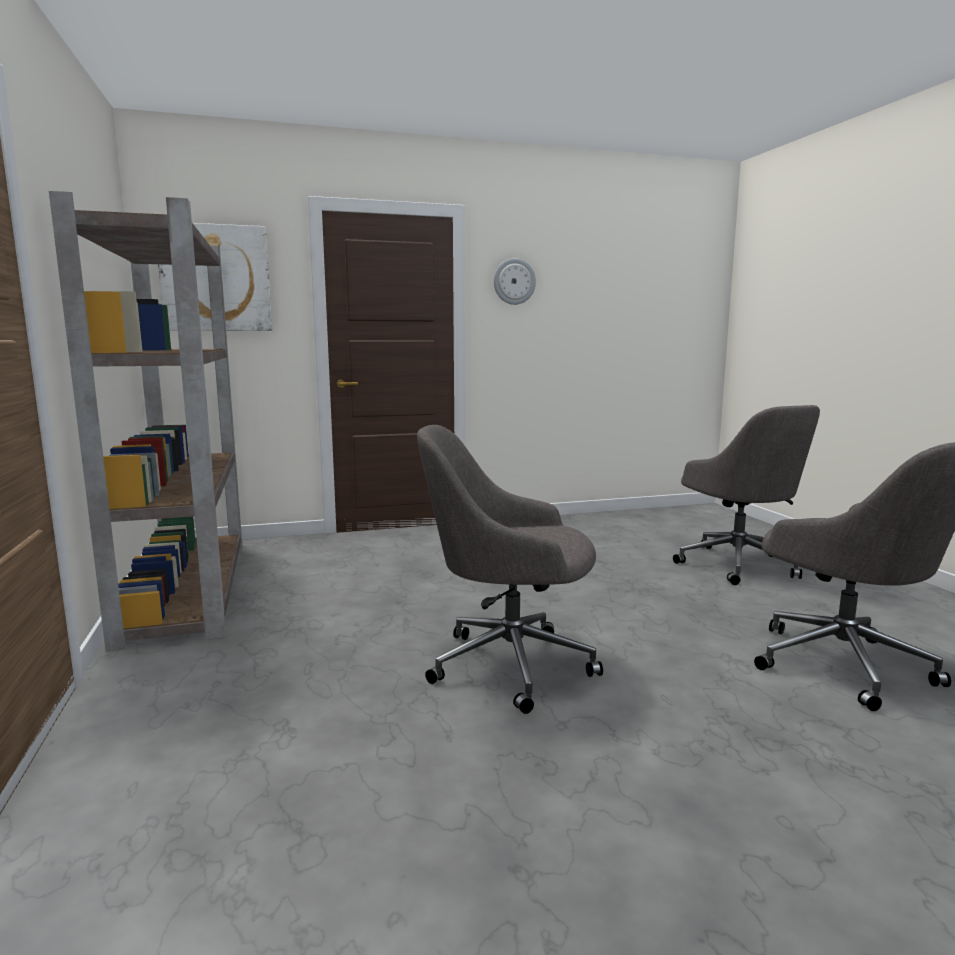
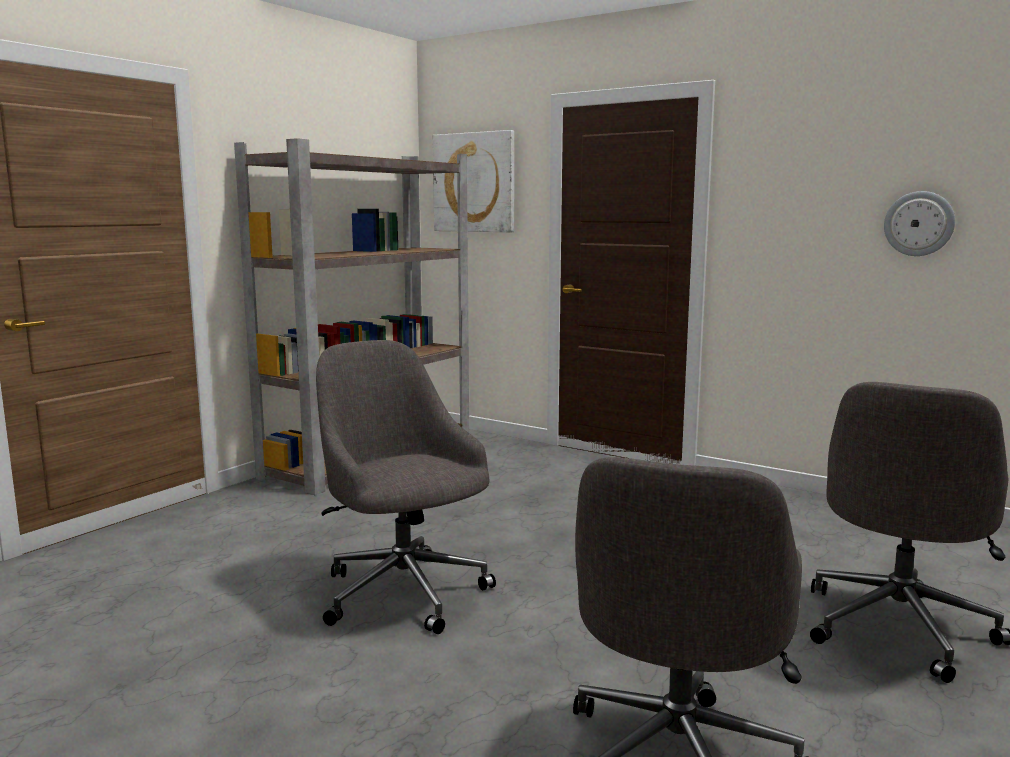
camera: 50 degrees right, 0 degrees up
wall clock [494,258,536,305] -> wall clock moved to [884,191,955,256]

